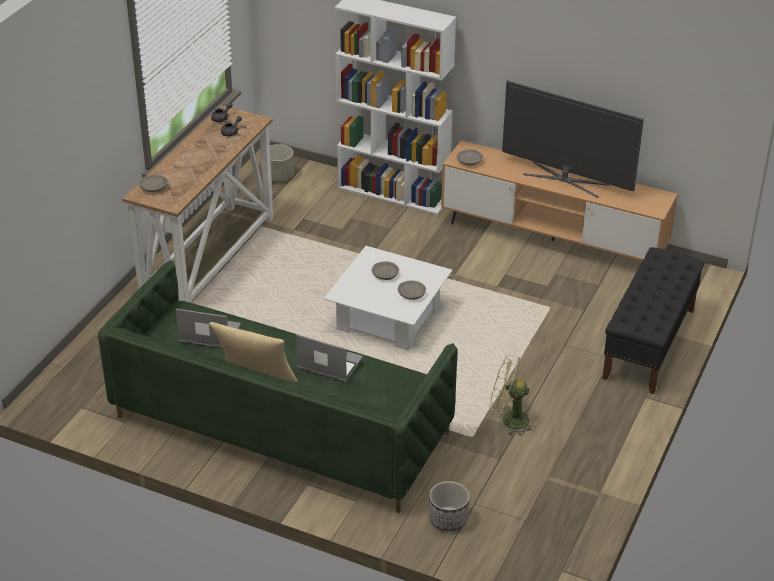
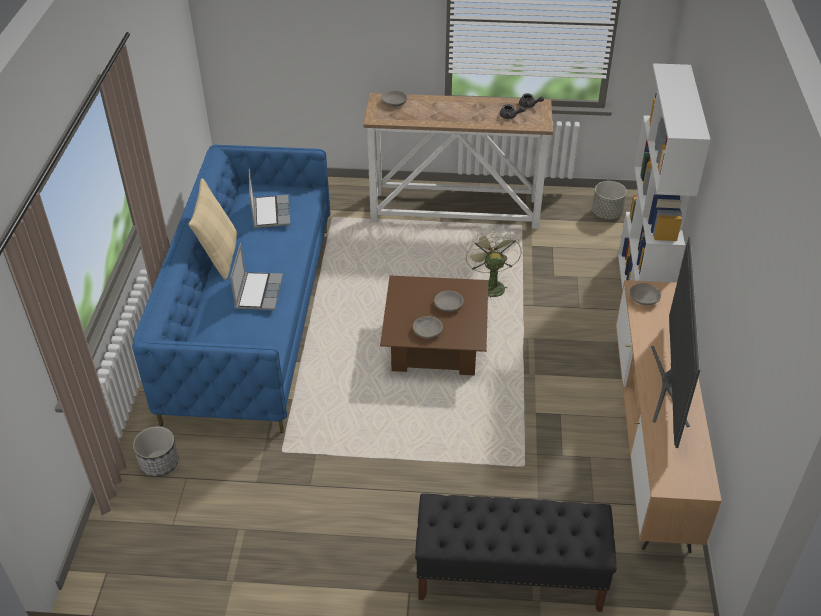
camera: 70 degrees right, 5 degrees up
green sofa [98,261,458,513] -> blue sofa [132,145,331,433]
white coffee table [324,246,452,351] -> brown coffee table [380,275,488,375]
green fan [489,355,535,436] -> green fan moved to [466,229,521,303]

